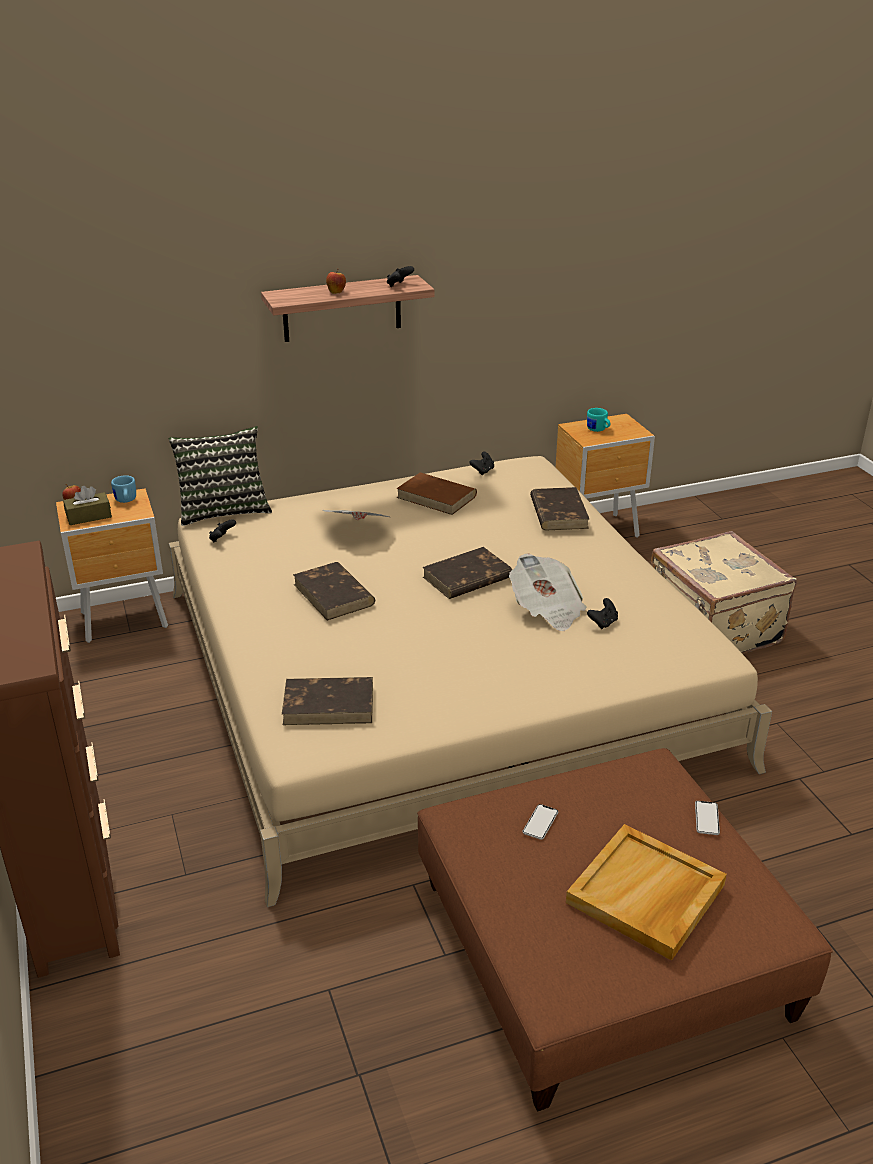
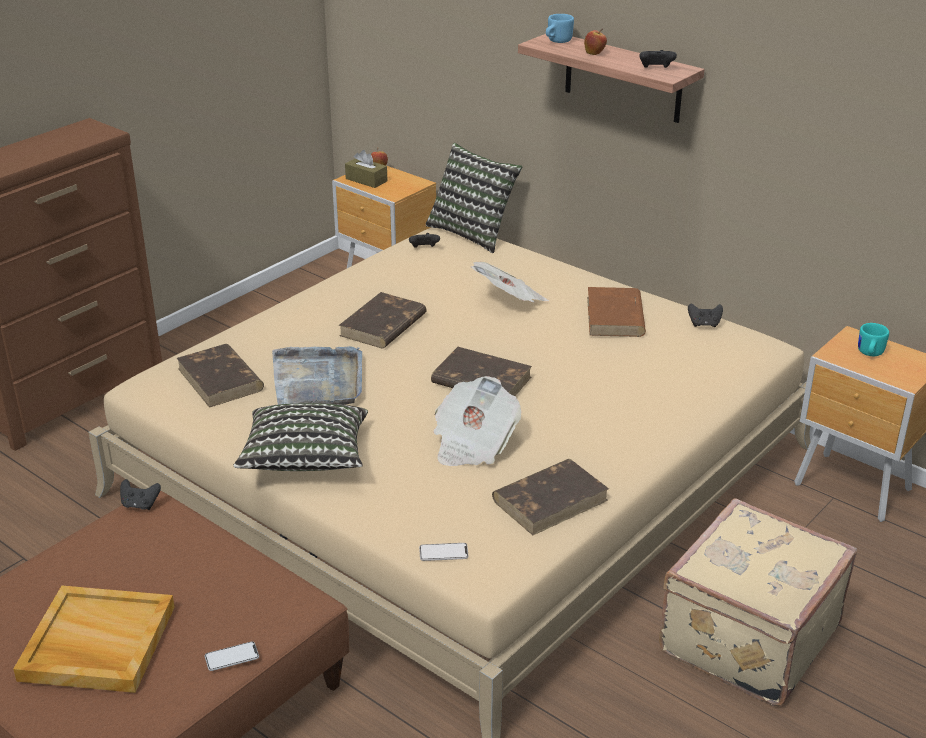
camera: 60 degrees right, 0 degrees up
blue mug [111,475,136,503] -> blue mug moved to [546,14,574,43]
phone [522,804,558,840] -> phone moved to [419,543,468,561]
brown book [530,487,589,531] -> brown book moved to [492,459,609,535]
black game controller [587,598,618,629] -> black game controller moved to [120,479,161,510]
none -> pillow [233,403,368,471]
none -> grey tray [272,346,362,405]

